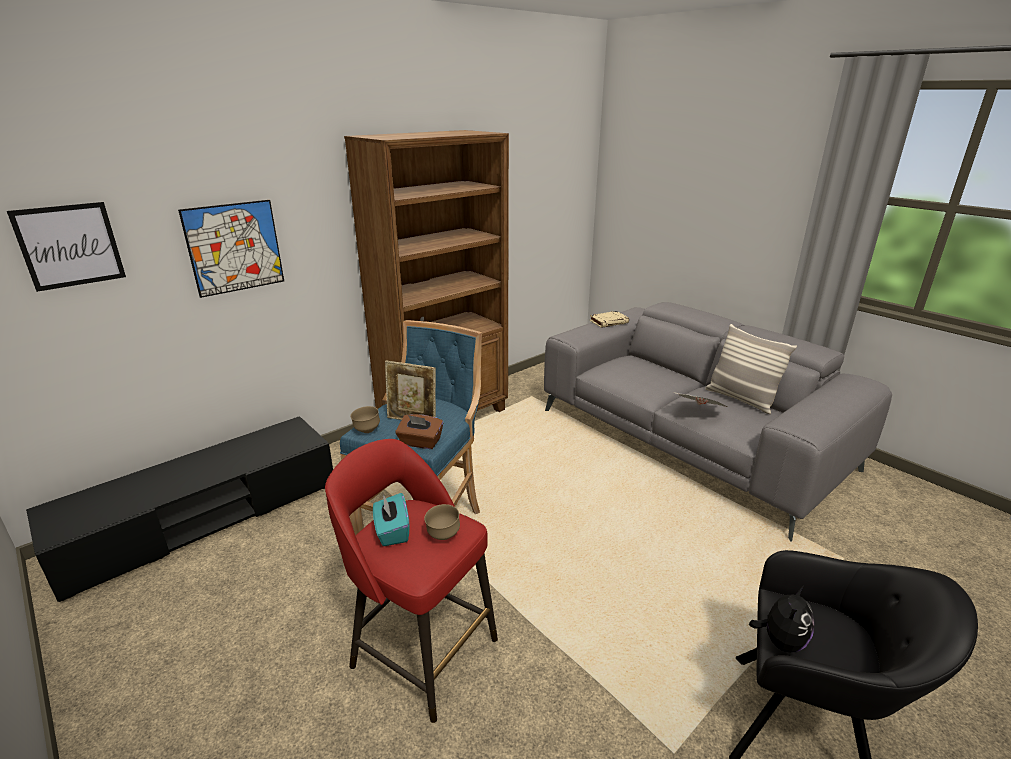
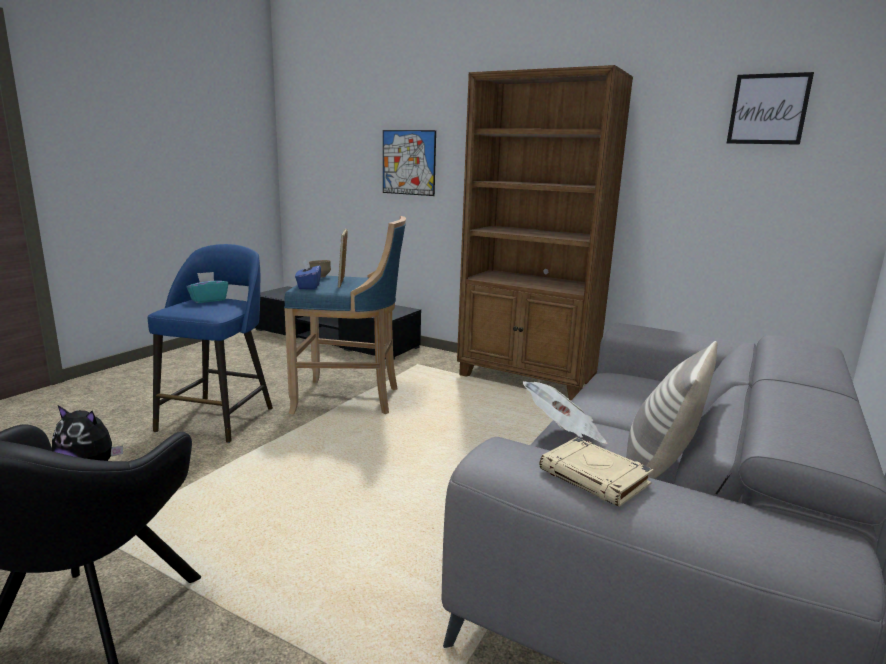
camera: 70 degrees right, 10 degrees down
picture [7,202,126,292] -> picture moved to [727,72,814,145]
red stool [325,439,498,723] -> blue stool [148,244,273,443]
brown tissue box [395,414,443,449] -> blue tissue box [295,260,321,289]
brown bowl [424,504,460,540] -> none
beige book [590,311,629,328] -> beige book moved to [539,437,654,507]

